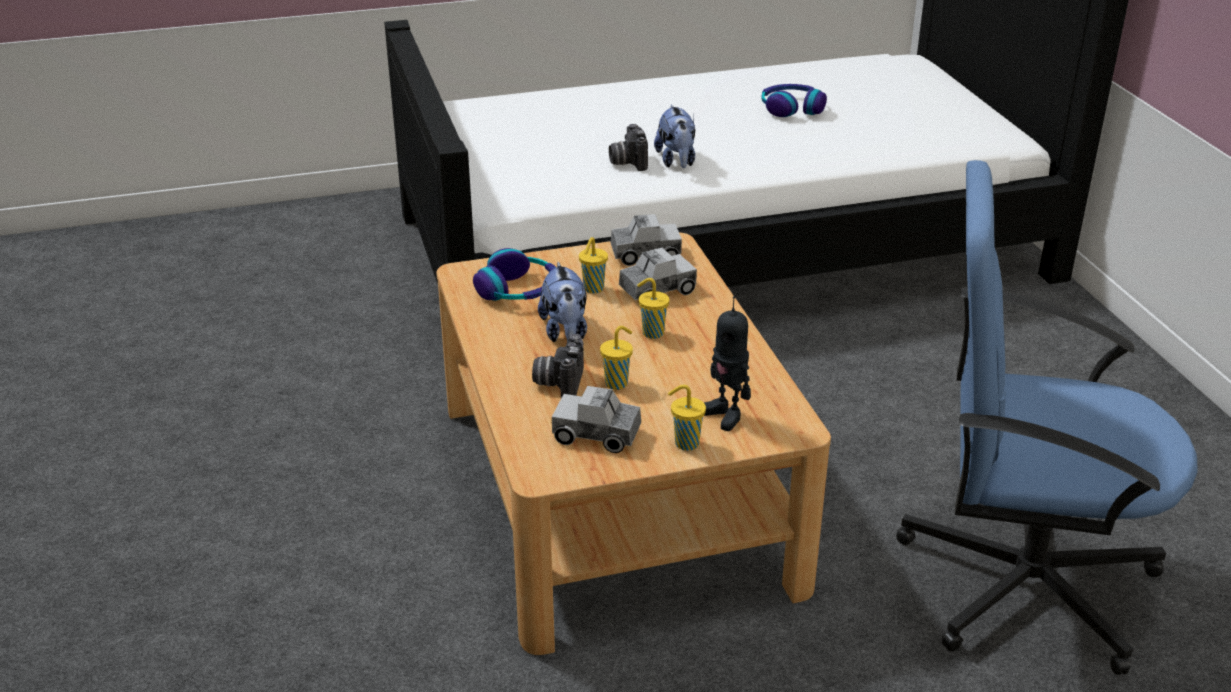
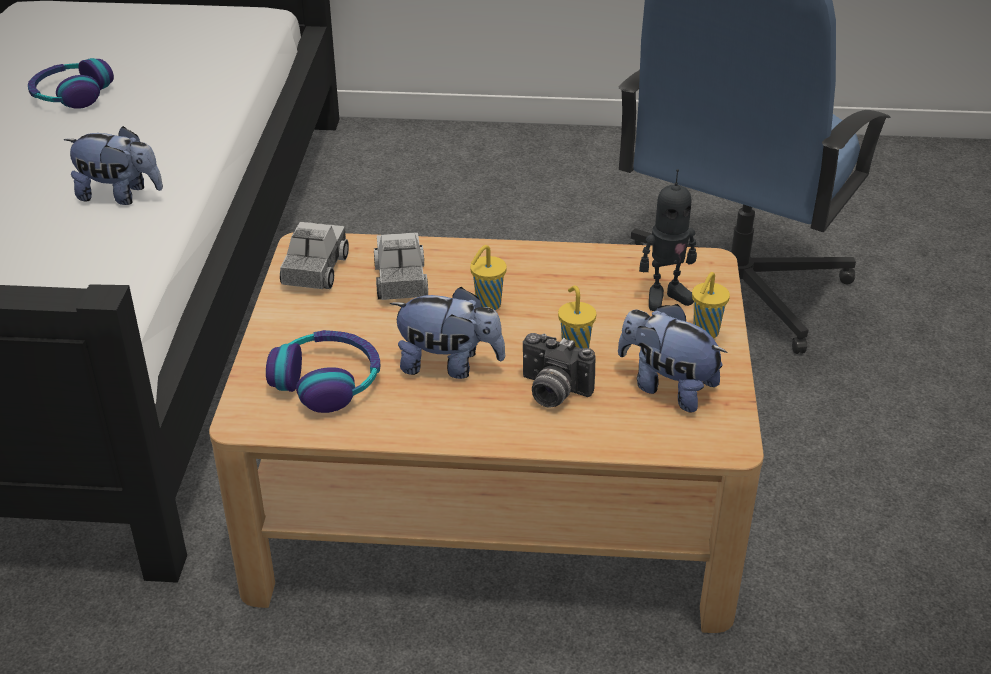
camera: 70 degrees left, 5 degrees up
toy truck [552,386,641,453] -> plush toy [618,304,728,413]
yellow cup [579,237,608,293] -> none
camera [609,124,648,171] -> none

